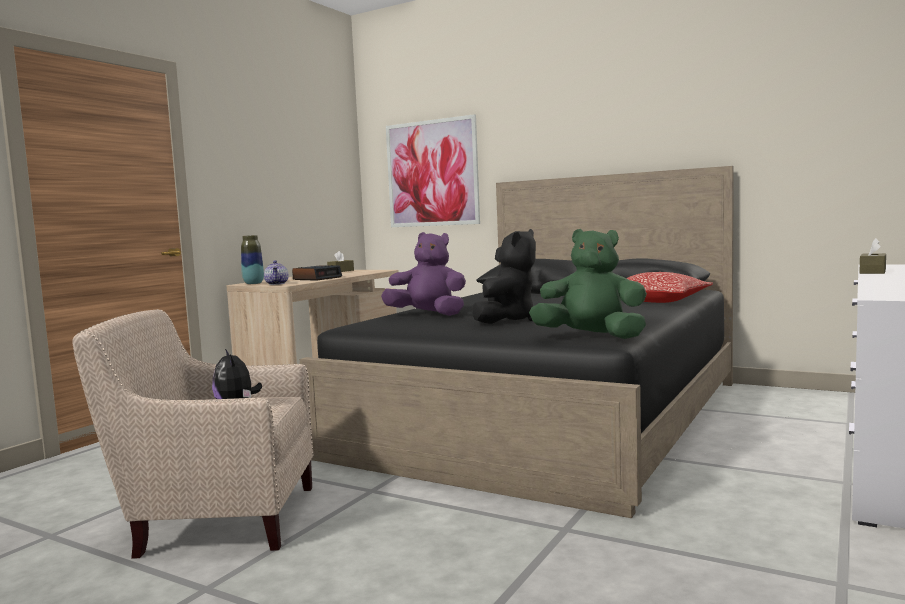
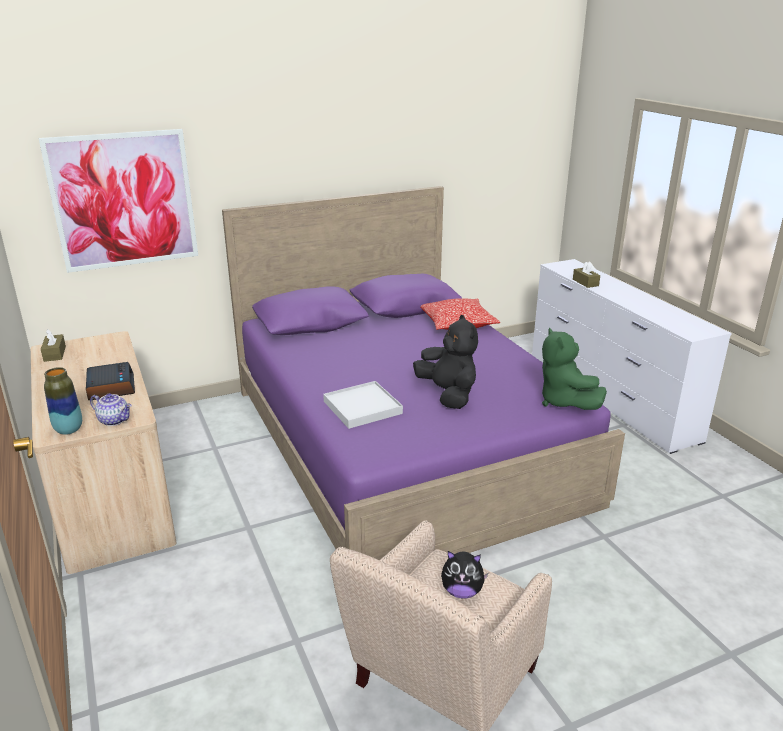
camera: 55 degrees left, 20 degrees up
black bed [300,166,734,518] -> purple bed [222,186,625,560]
purple plush toy [381,232,466,316] -> white tray [323,381,403,429]
green plush toy [529,229,647,339] -> green plush toy turned 75 degrees counterclockwise [542,327,607,410]

